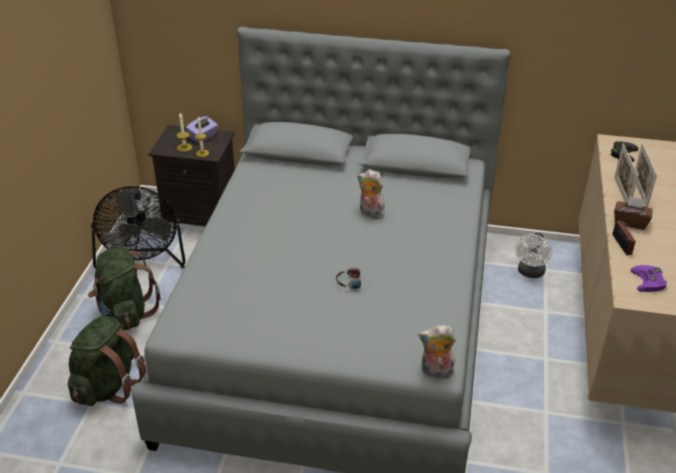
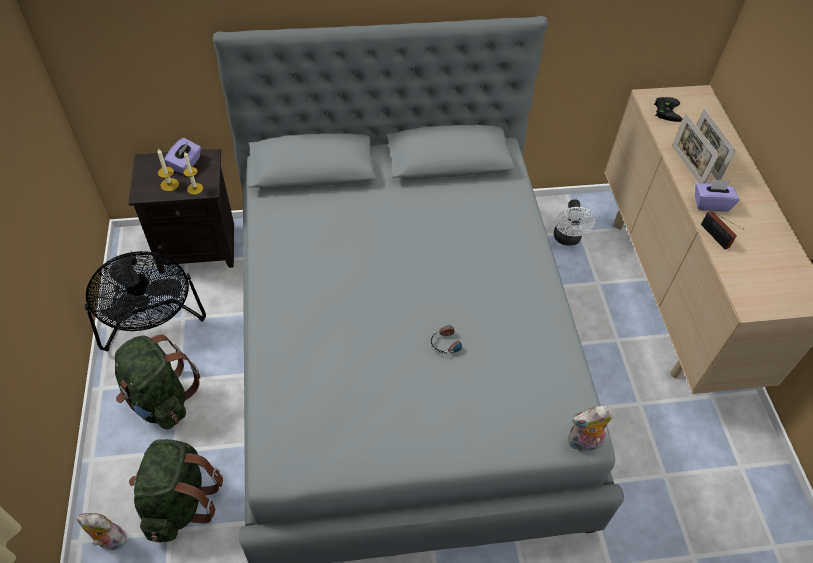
camera: 20 degrees left, 15 degrees up
plush toy [357,170,385,219] -> plush toy moved to [76,513,131,550]
brown tissue box [614,196,653,230] -> purple tissue box [695,179,739,211]
purple game controller [631,265,667,292] -> none

